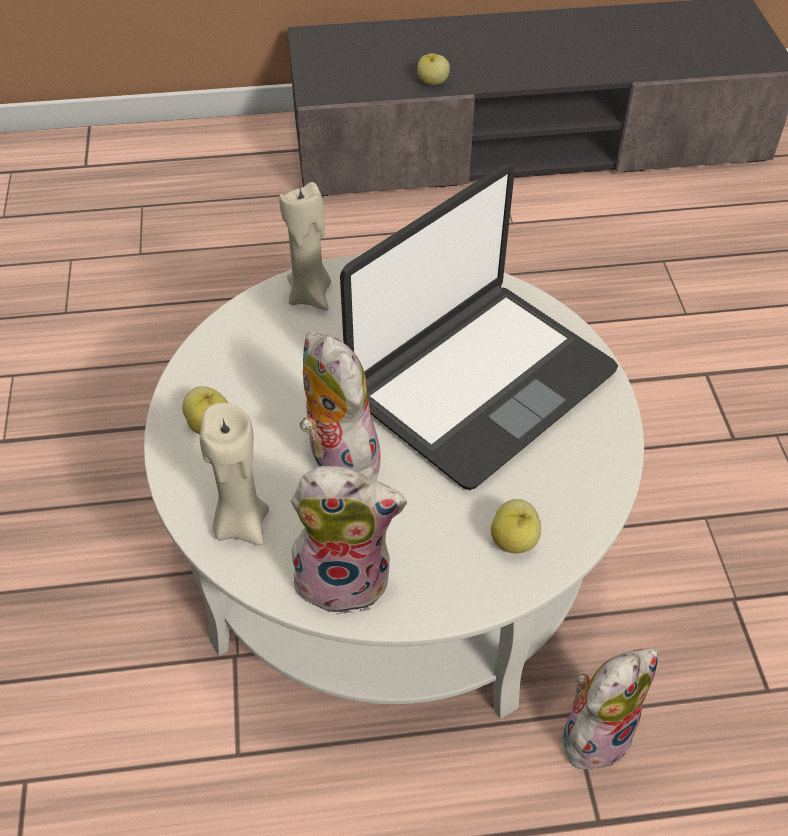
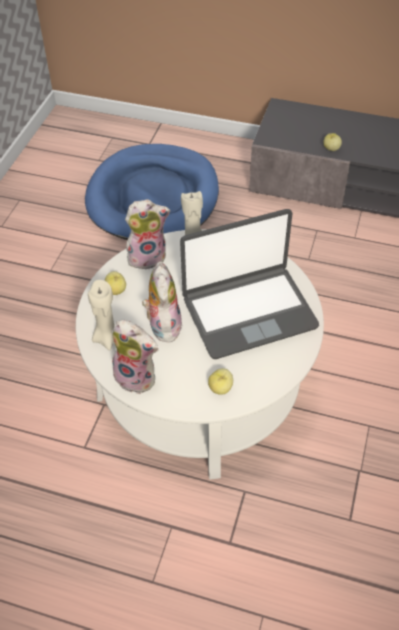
camera: 25 degrees right, 0 degrees up
plush toy [563,648,658,778] -> plush toy moved to [125,199,170,270]
none -> blue dog bed [85,144,219,240]

